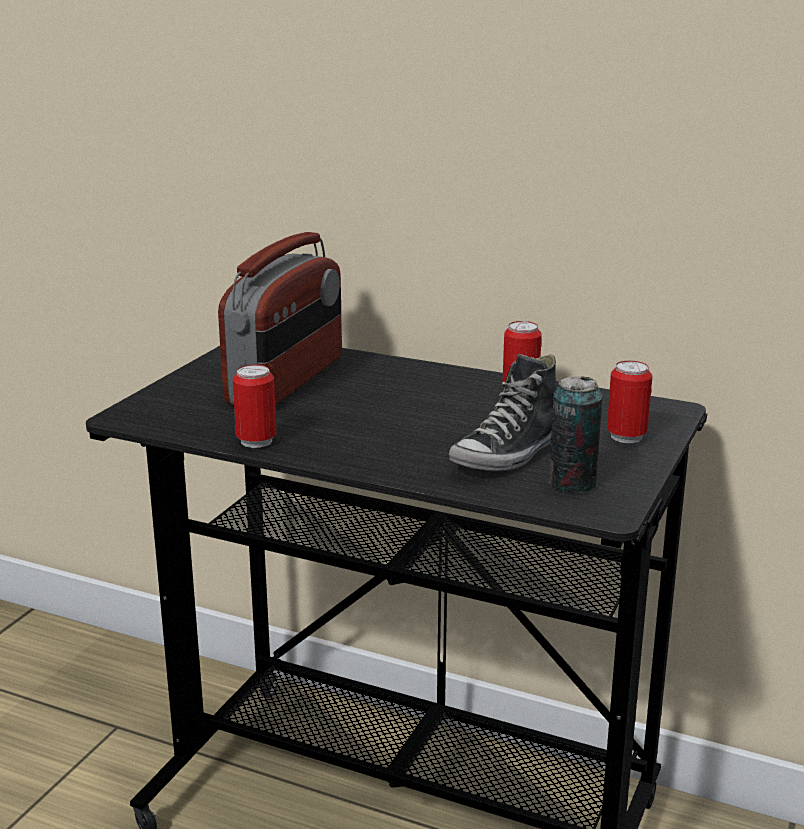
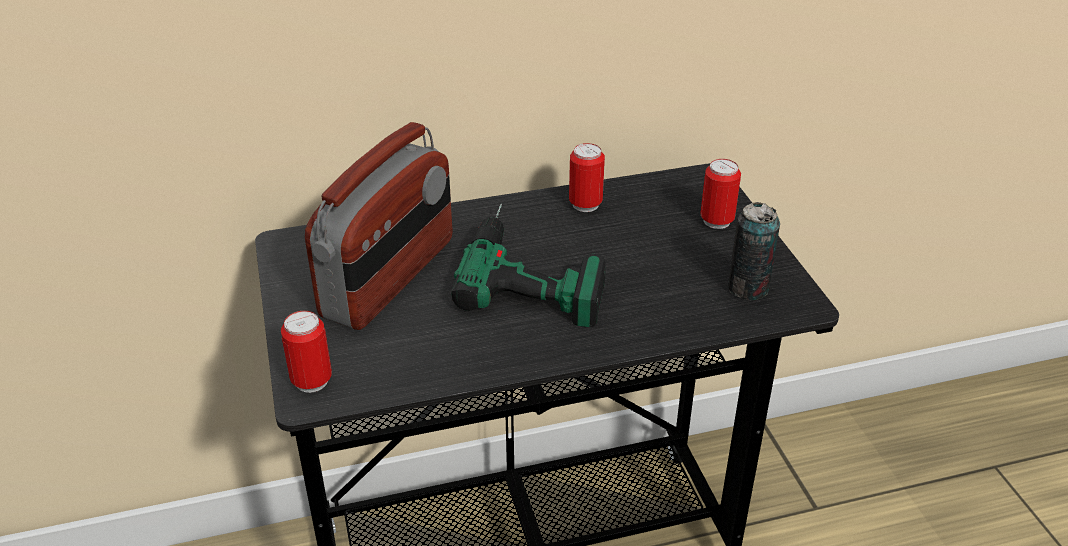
camera: 40 degrees left, 15 degrees up
radio [218,232,342,405] -> radio turned 45 degrees clockwise [305,122,453,330]
can [233,364,276,448] -> can moved to [281,311,332,393]
shoe [449,354,557,471] -> none
none -> power drill [451,204,606,327]

